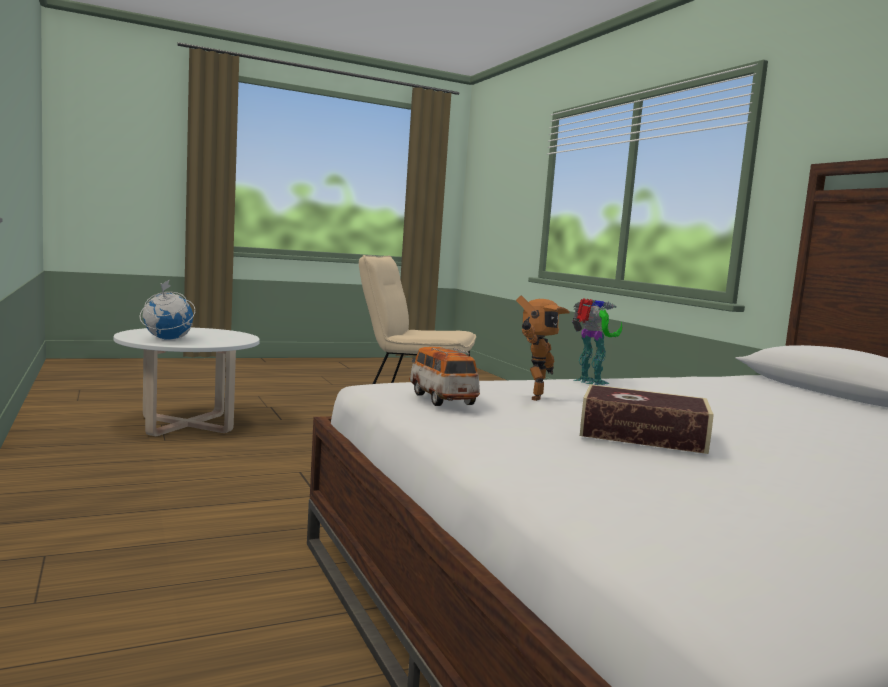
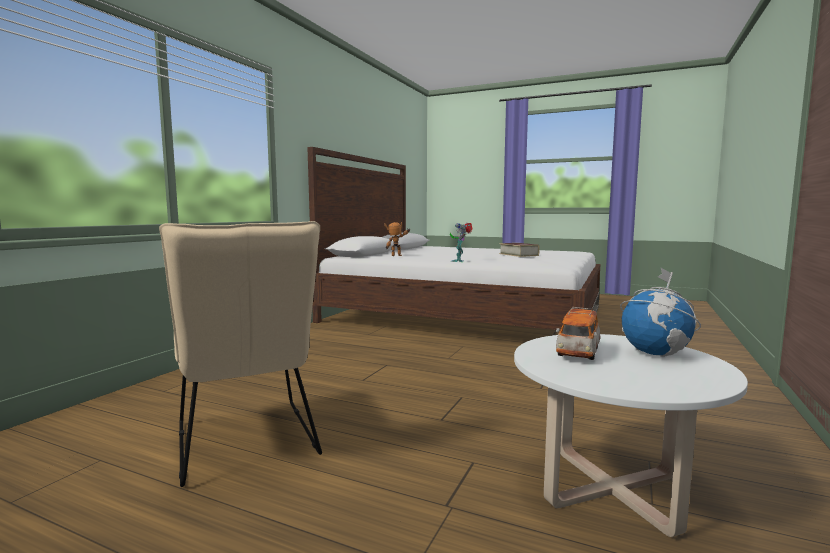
camera: 130 degrees left, 0 degrees up
toy car [409,347,480,406] -> toy car moved to [556,307,601,360]
toy robot [516,296,570,401] -> toy robot moved to [384,222,411,256]

